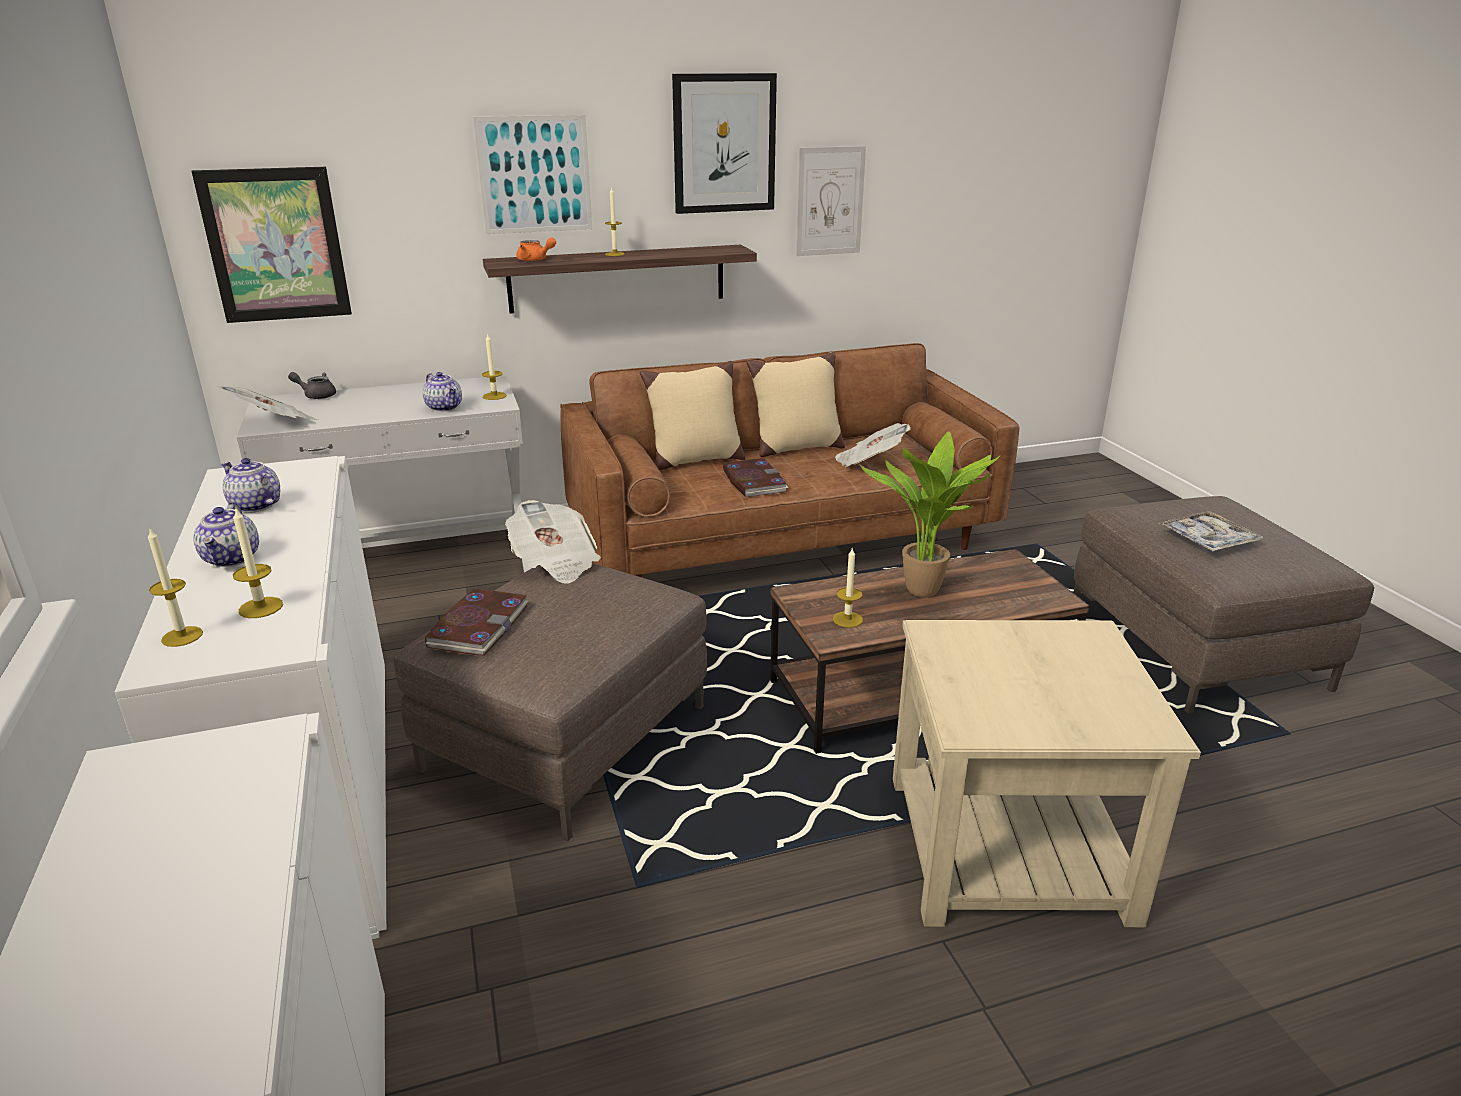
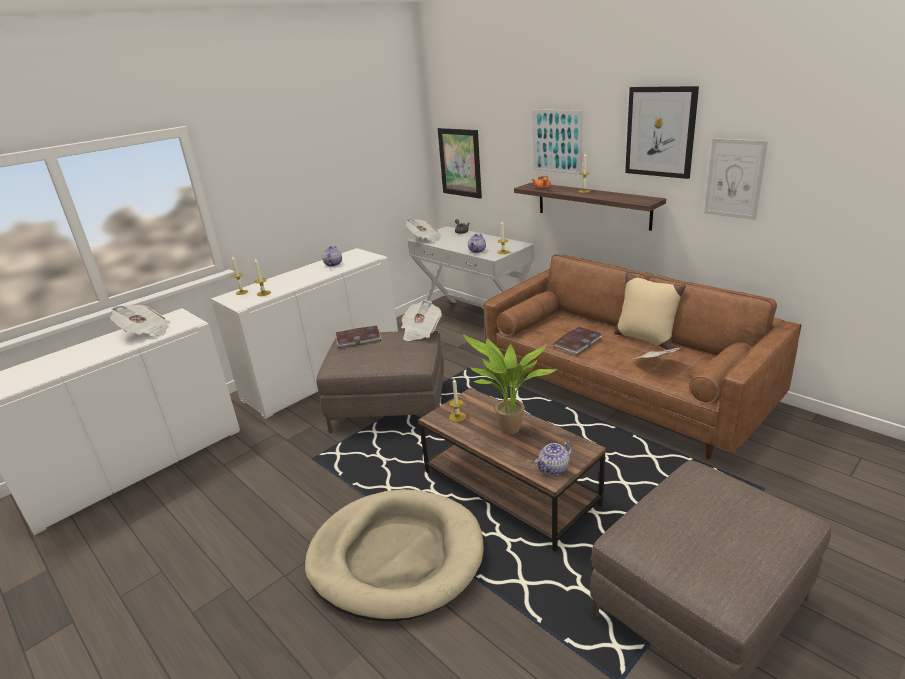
camera: 65 degrees right, 0 degrees up
teapot [194,502,259,567] -> teapot moved to [535,441,573,475]
beige pillow [640,361,745,470] -> none
beige side table [893,620,1201,927] -> beige dog bed [304,489,484,622]
tray [1159,511,1263,551] -> none
none -> newspaper [110,305,170,336]

